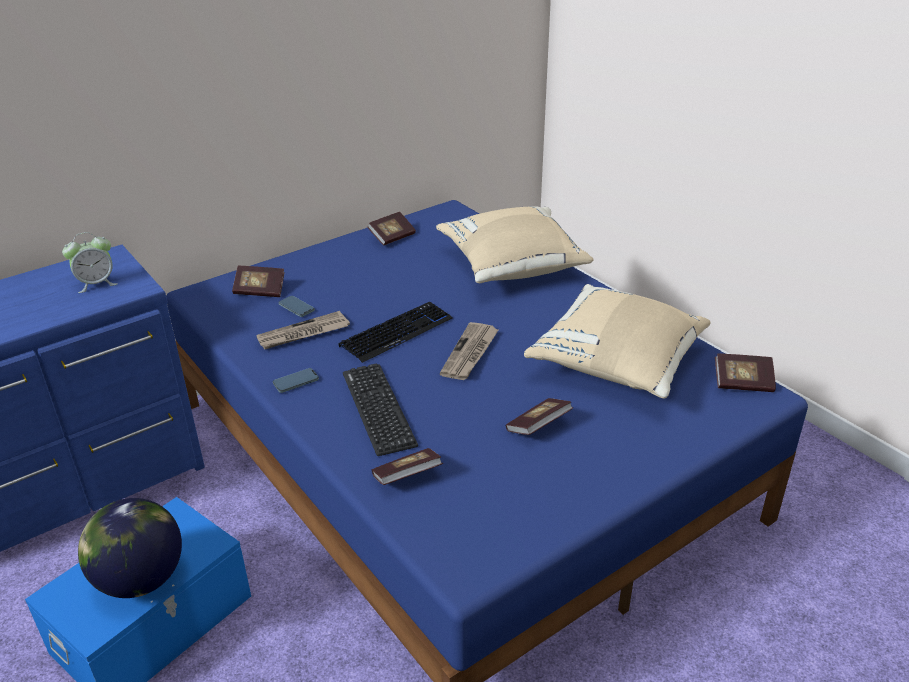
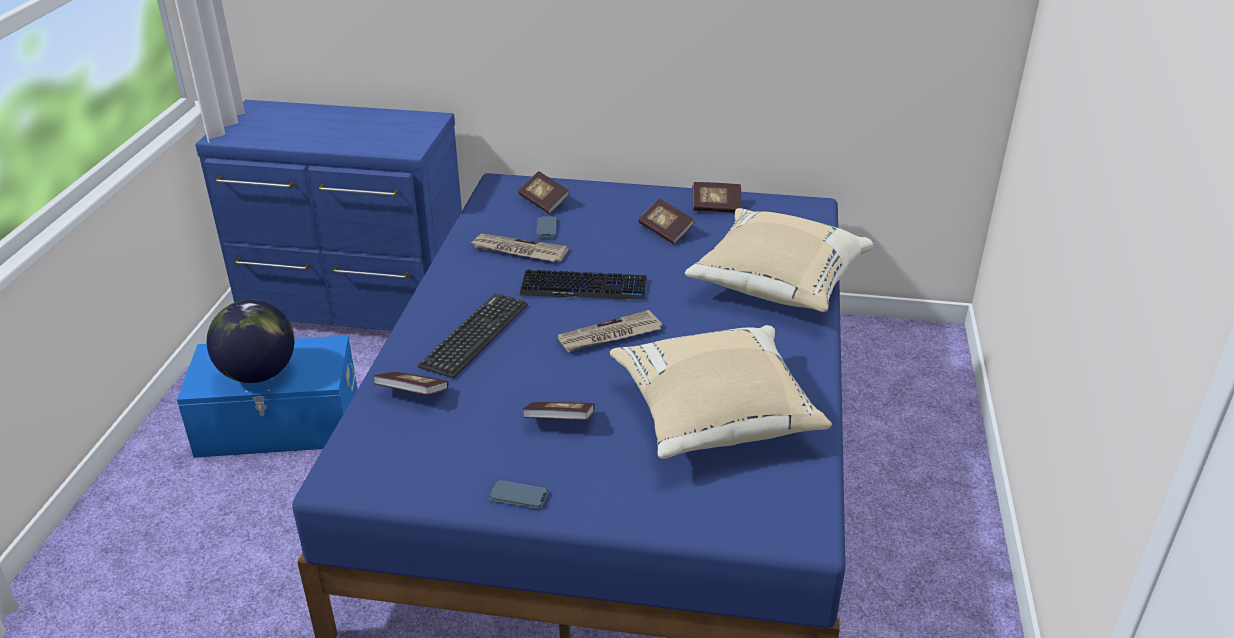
camera: 45 degrees right, 0 degrees up
alarm clock [62,232,118,293] -> none
phone [273,368,319,393] -> phone moved to [489,480,548,509]
book [715,353,776,392] -> book moved to [638,199,695,245]

